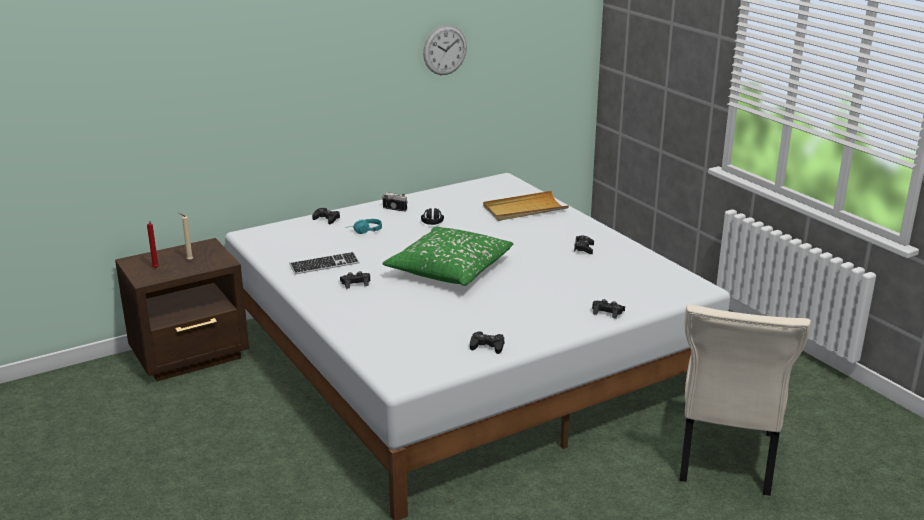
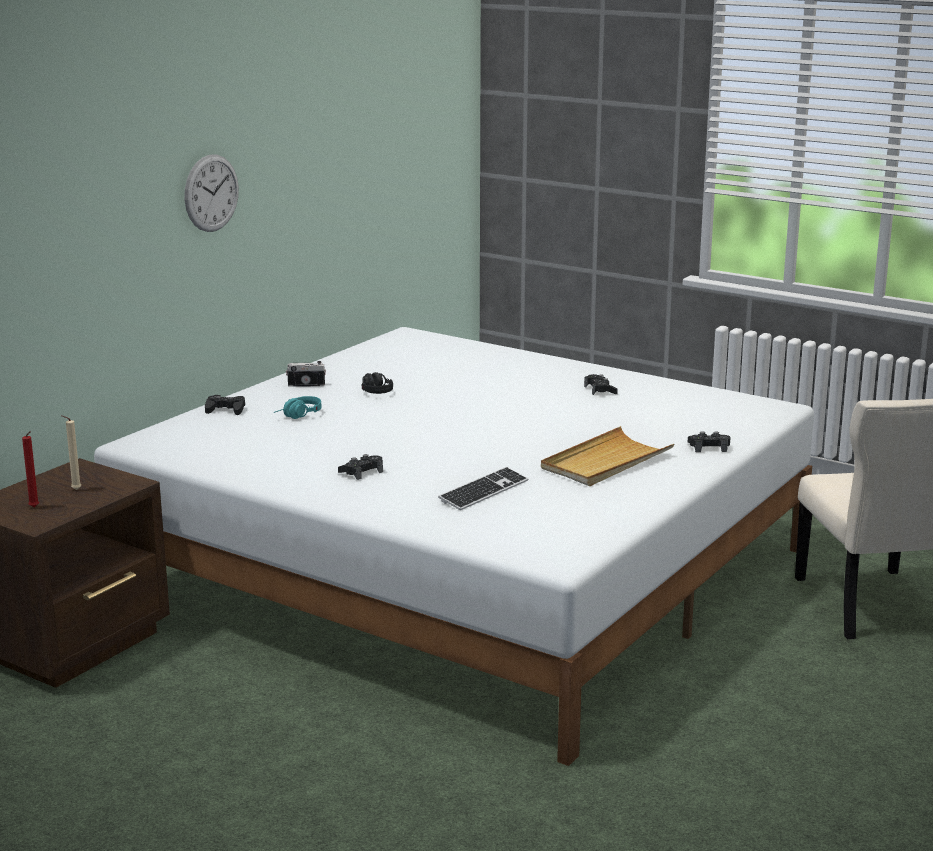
camera: 25 degrees left, 5 degrees down
keyboard [290,252,360,274] -> keyboard moved to [438,467,528,510]
green pillow [382,226,513,286] -> none
wall clock [423,25,467,75] -> wall clock moved to [184,155,239,232]
black game controller [470,331,504,354] -> none
beige tray [483,191,569,221] -> beige tray moved to [541,426,674,486]

